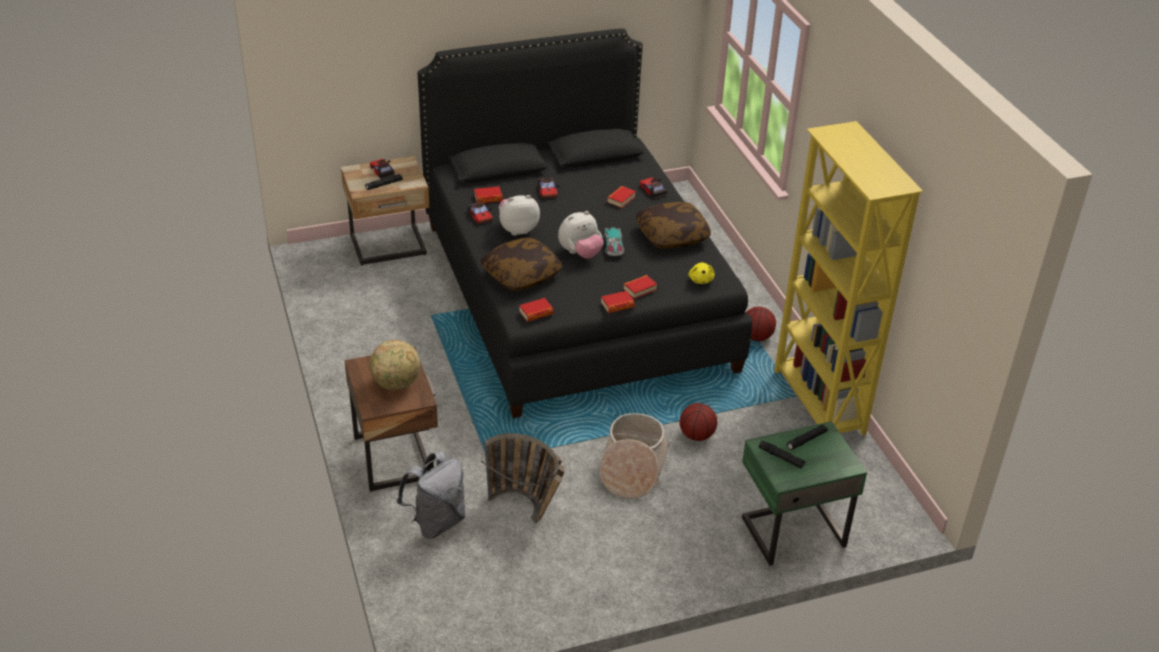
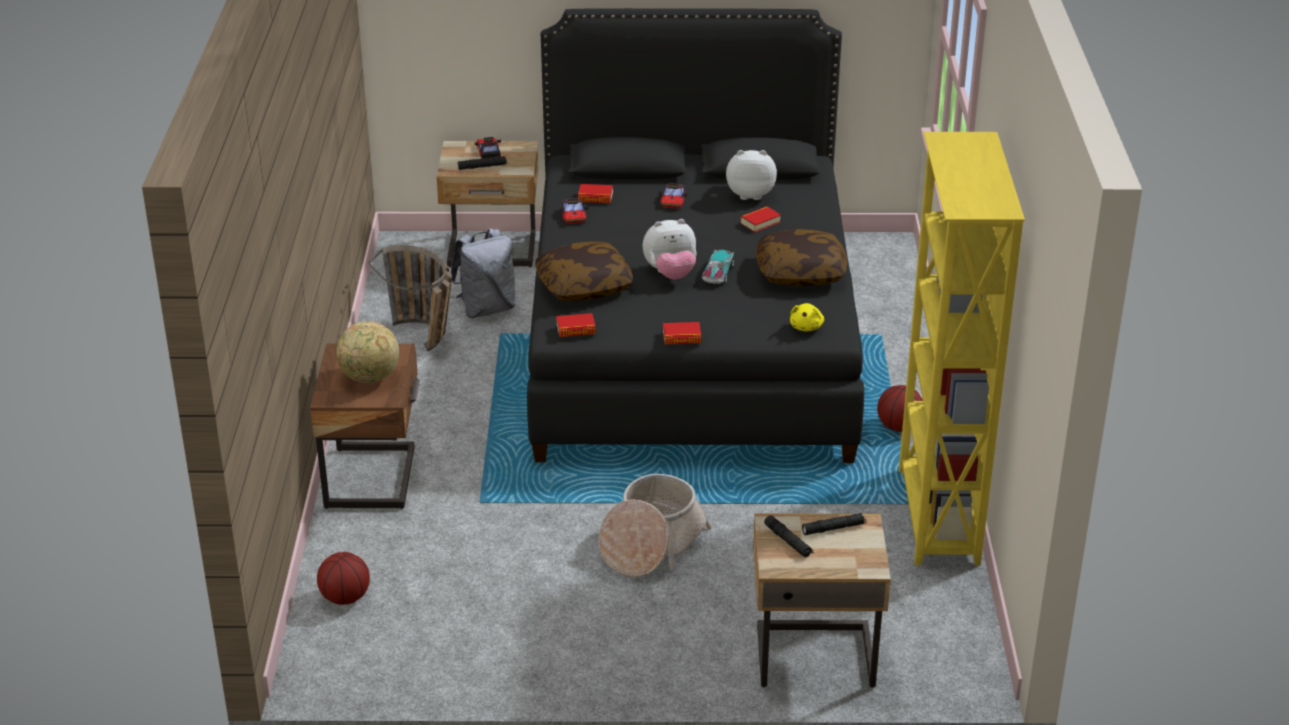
camera: 20 degrees right, 5 degrees down
grey backpack [397,452,466,539] -> grey backpack moved to [451,229,515,318]
basket [481,433,564,524] -> basket moved to [369,245,452,351]
plush toy [499,195,540,235] -> plush toy moved to [726,150,777,200]
book [623,275,657,299] -> none
toy car [640,178,667,199] -> none
basketball [680,403,717,441] -> basketball moved to [317,552,370,605]
green nightstand [742,421,867,566] -> beige nightstand [753,513,891,688]

